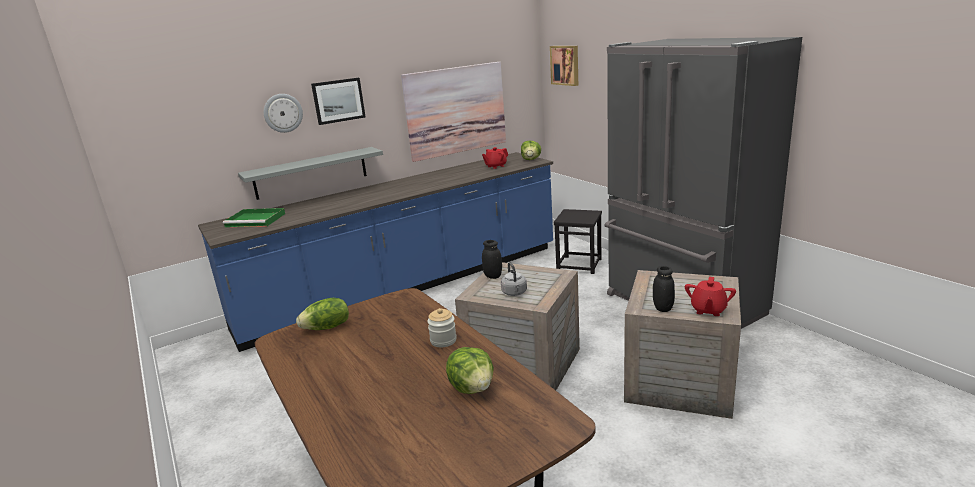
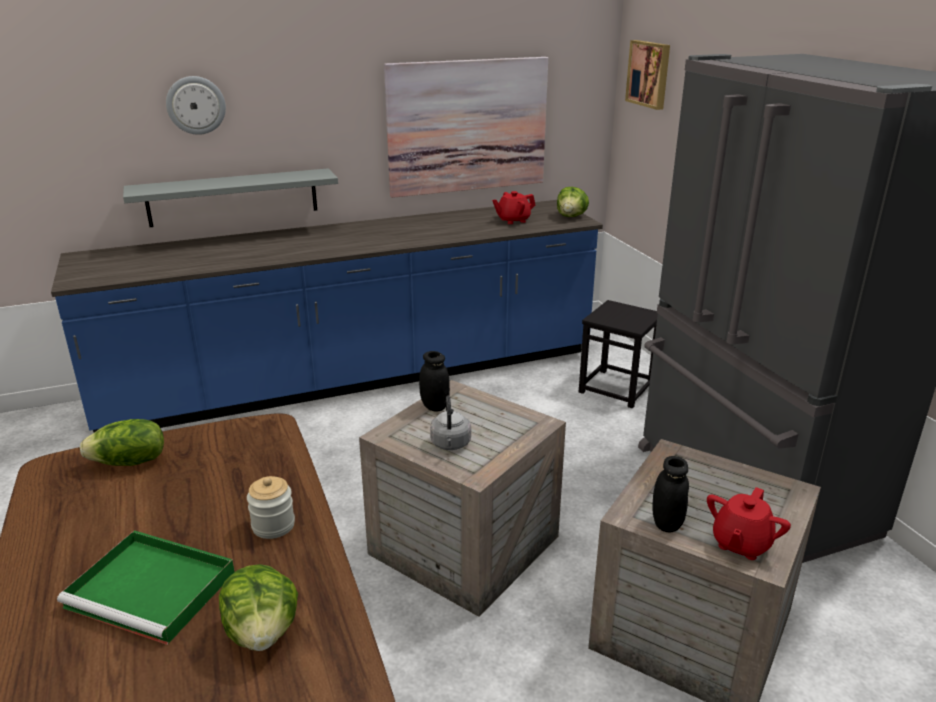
camera: 10 degrees right, 5 degrees up
green tray [223,208,285,227] -> green tray moved to [57,530,234,645]
picture [311,78,366,125] -> none

